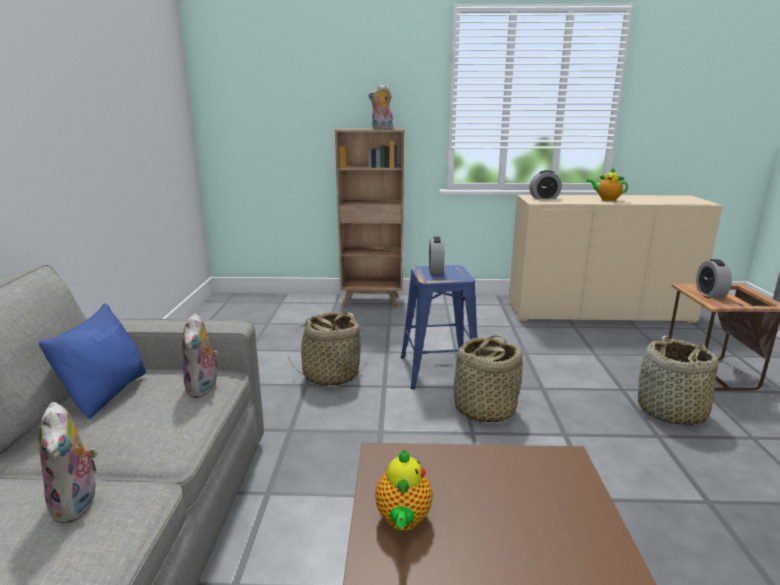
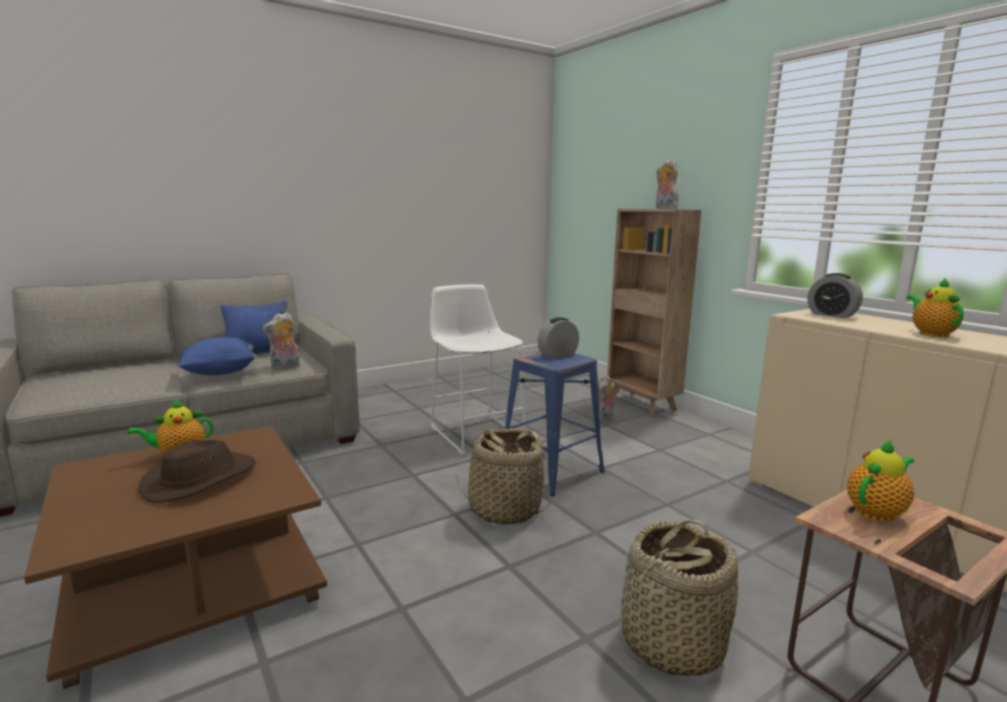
camera: 55 degrees right, 5 degrees down
plush toy [38,402,97,523] -> plush toy moved to [593,374,616,422]
basket [288,312,367,386] -> white stool [430,284,526,456]
alarm clock [696,259,732,298] -> teapot [847,439,914,522]
none -> brown hat [139,440,256,502]
none -> blue pillow [178,337,257,375]

